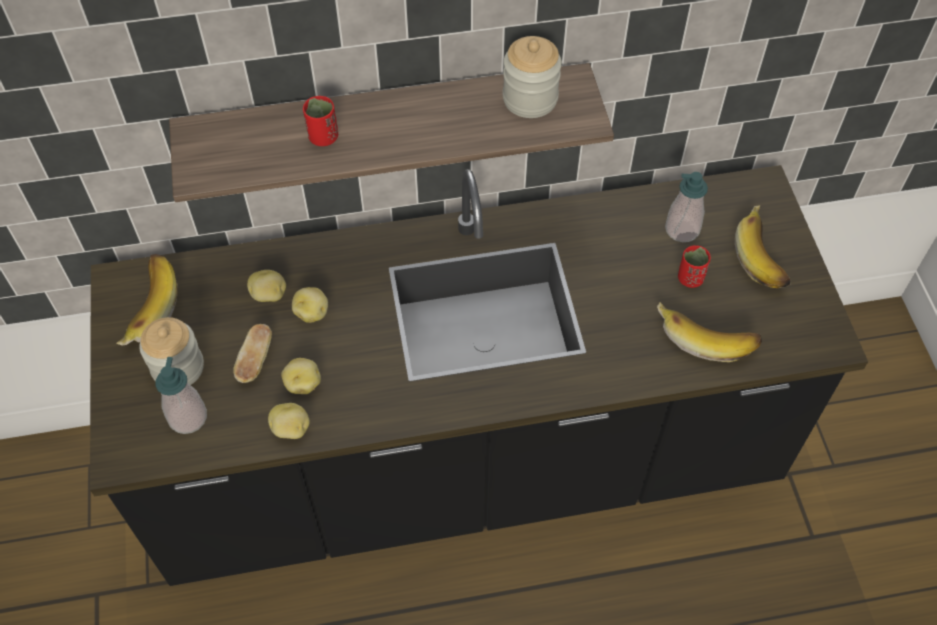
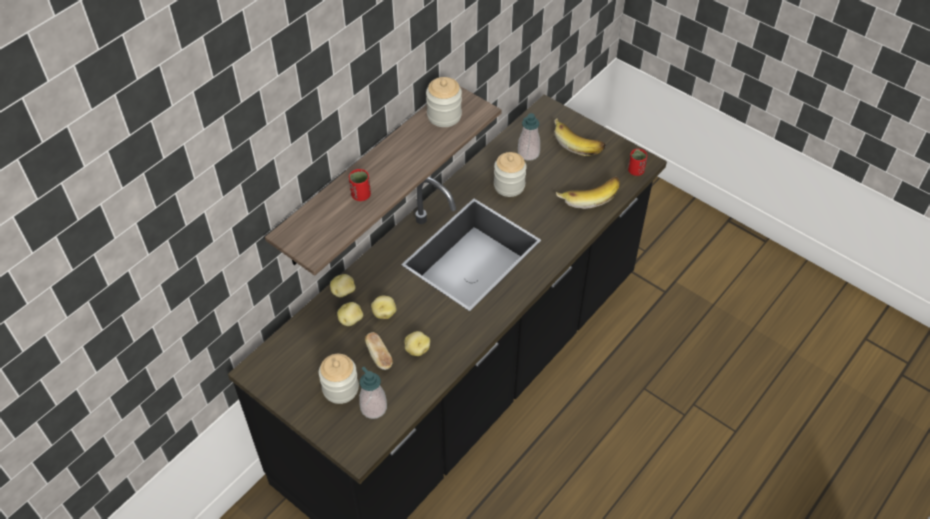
camera: 40 degrees left, 5 degrees down
banana [116,254,178,346] -> none
potato [268,403,310,439] -> potato moved to [330,274,356,297]
red cup [678,245,711,288] -> red cup moved to [628,149,647,176]
none -> jar [494,152,527,197]

